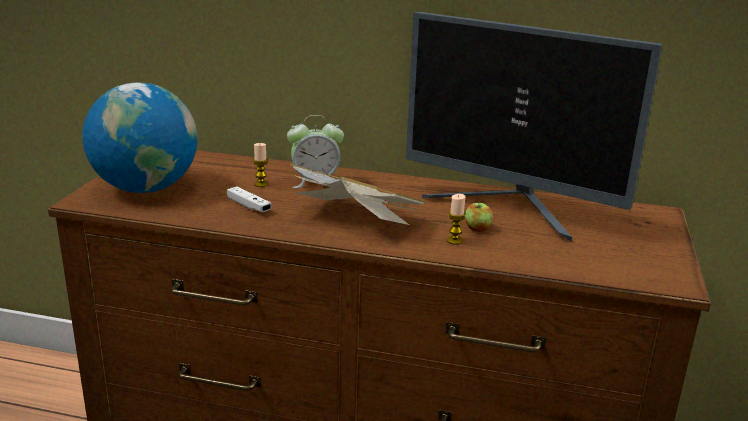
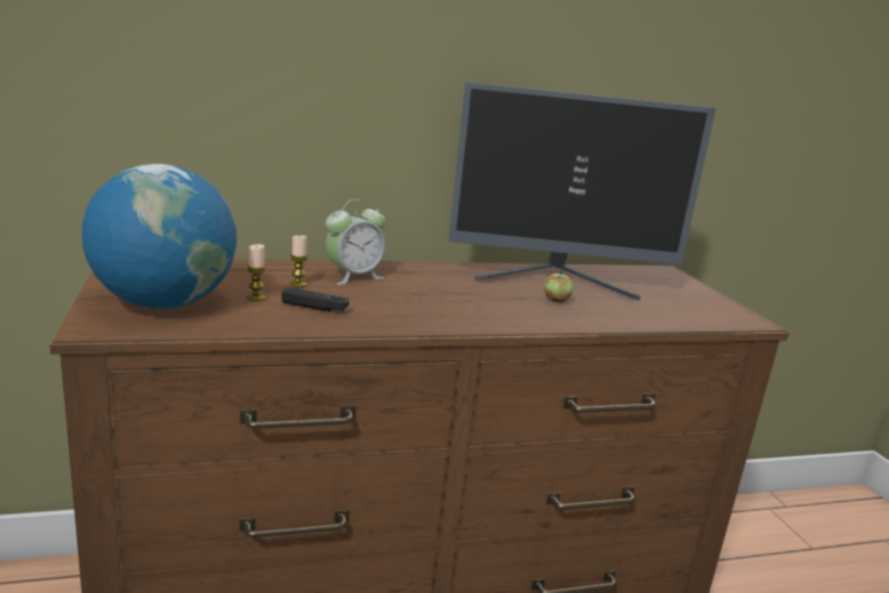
camera: 30 degrees left, 5 degrees down
white game controller [227,186,271,212] -> black game controller [282,287,349,312]
book [291,164,427,225] -> none
candle [447,194,466,245] -> candle moved to [247,244,266,301]

